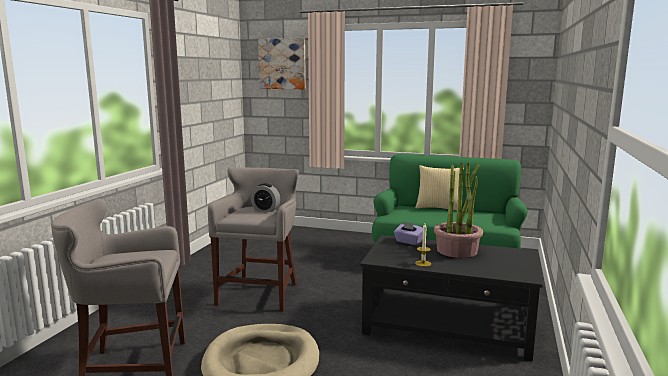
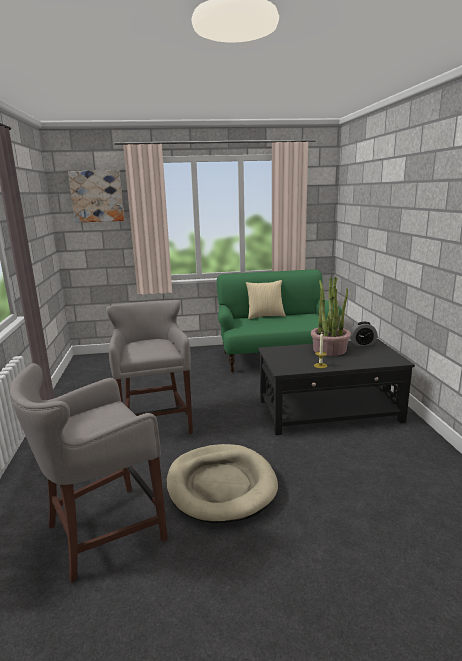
camera: 25 degrees left, 5 degrees up
alarm clock [251,183,280,212] -> alarm clock moved to [350,321,377,346]
purple tissue box [394,222,423,245] -> none

